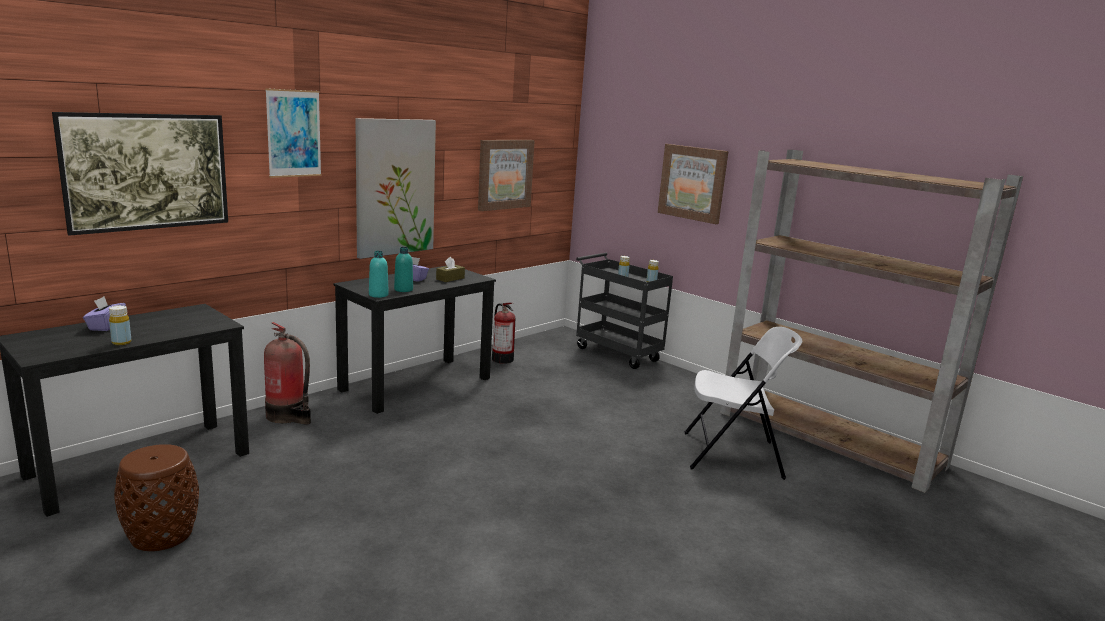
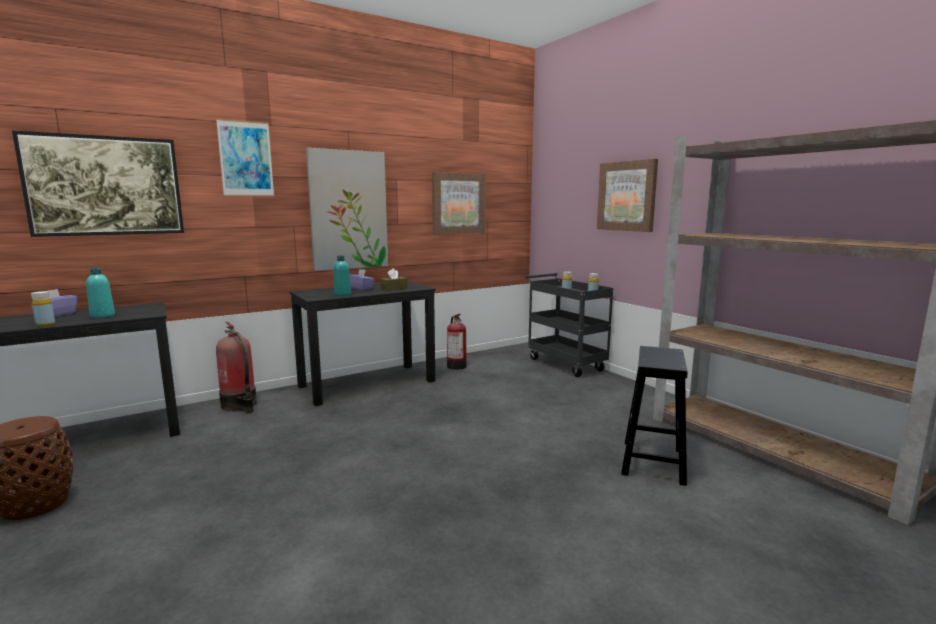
camera: 15 degrees right, 5 degrees down
turquoise bottle [369,251,389,298] -> turquoise bottle moved to [86,268,115,318]
white chair [684,327,802,480] -> black stool [621,346,688,486]

